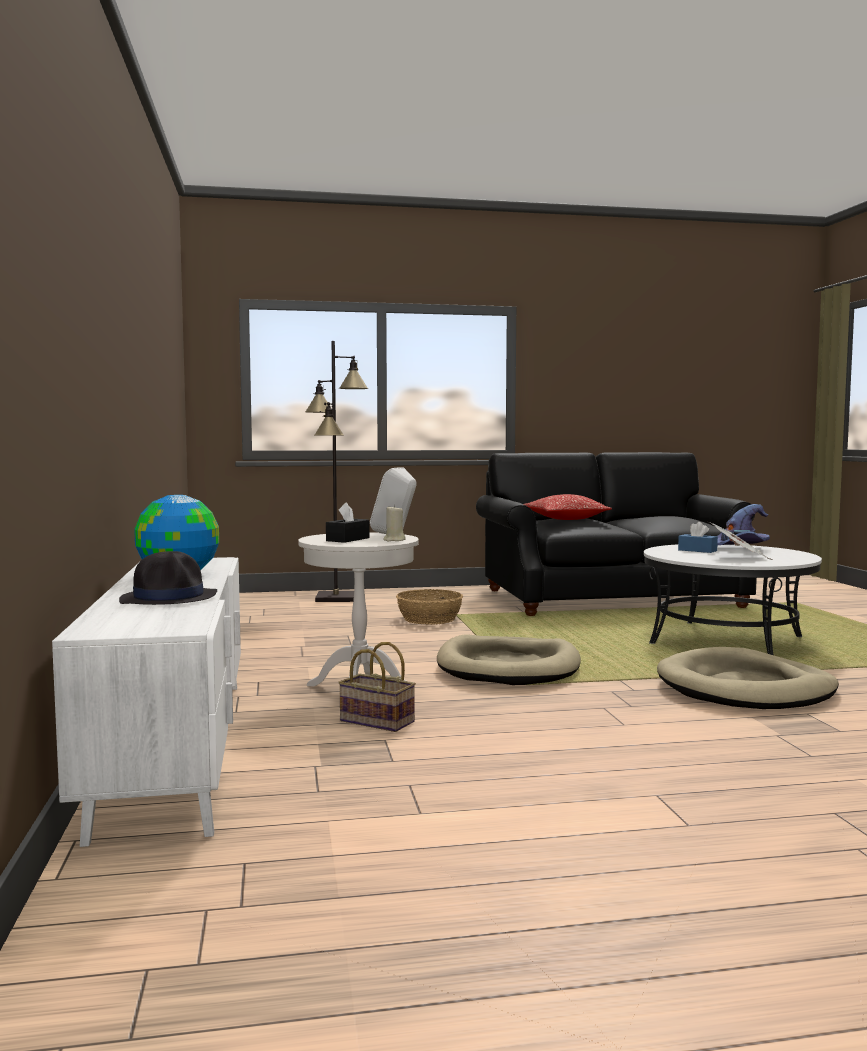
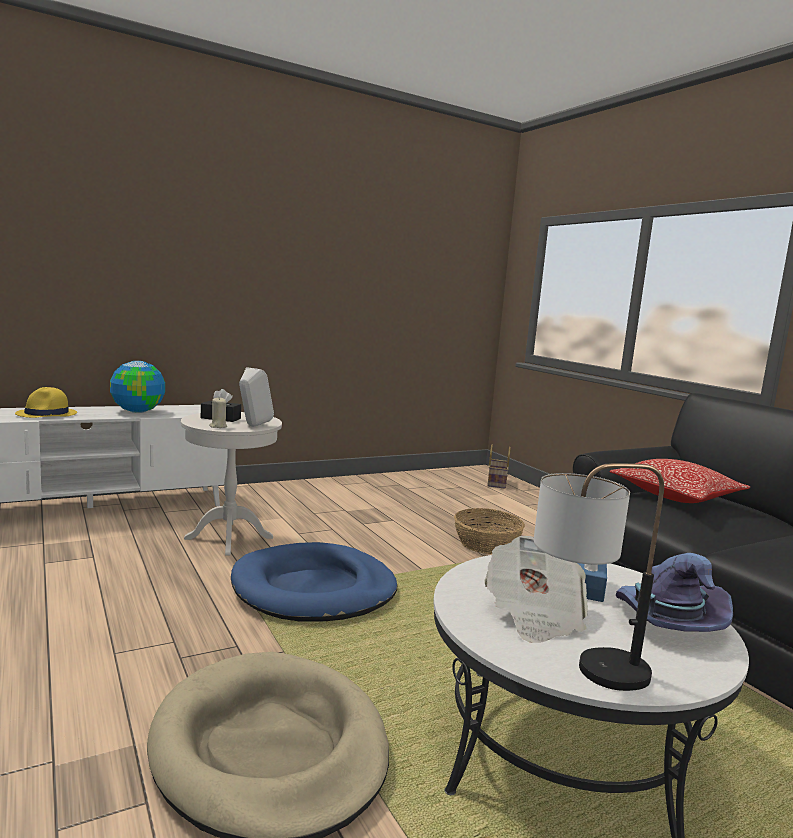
camera: 70 degrees right, 5 degrees up
black hat [119,551,217,605] -> yellow hat [15,387,77,418]
black floor lamp [305,341,368,602] -> none
basket [338,642,416,732] -> basket moved to [487,445,511,489]
beige dog bed [437,634,581,685] -> blue dog bed [231,542,397,622]
none -> table lamp [533,463,664,691]

